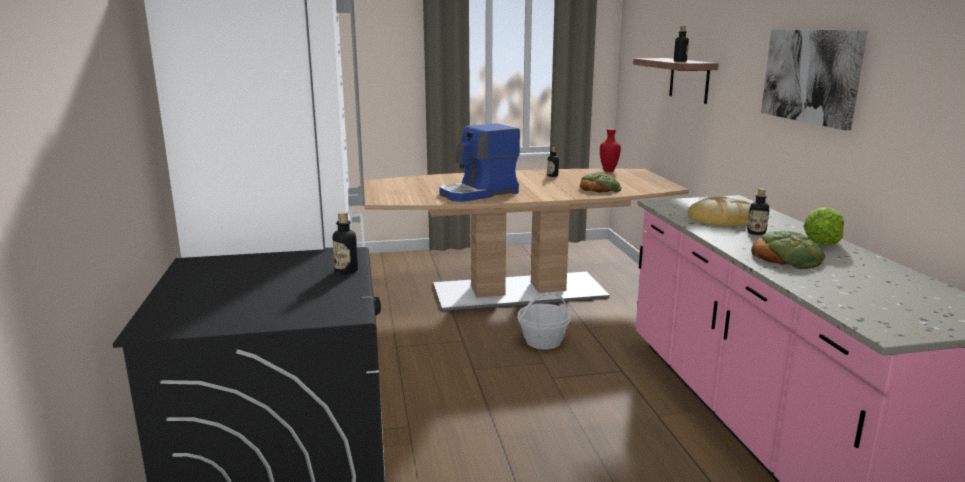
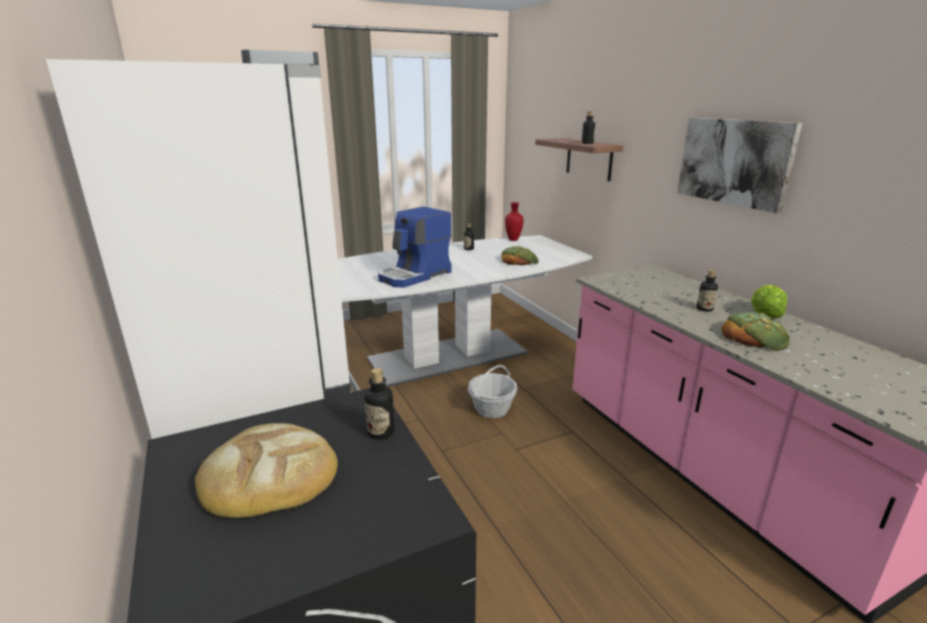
camera: 15 degrees left, 5 degrees up
brown dining table [364,169,689,311] -> white dining table [338,235,592,387]
bread [687,196,751,226] -> bread moved to [195,423,338,518]

